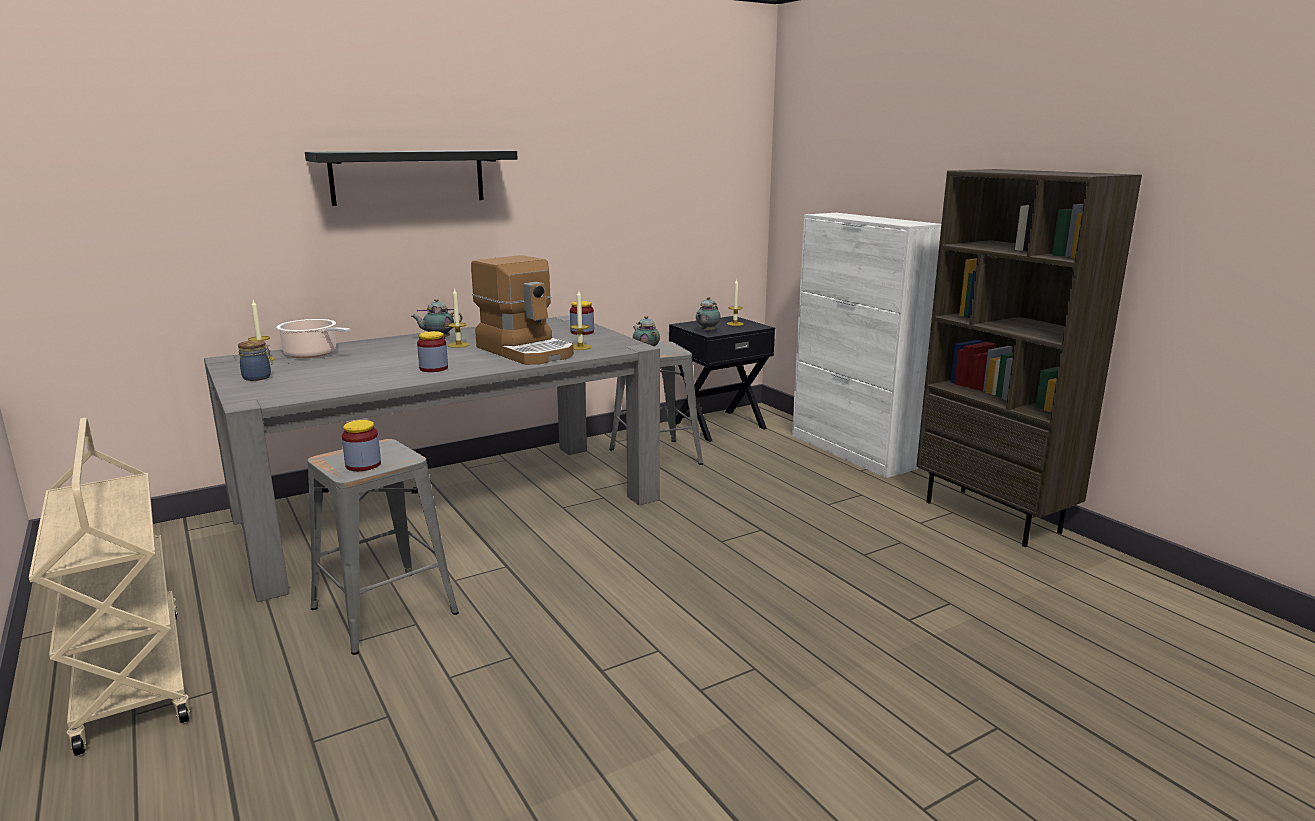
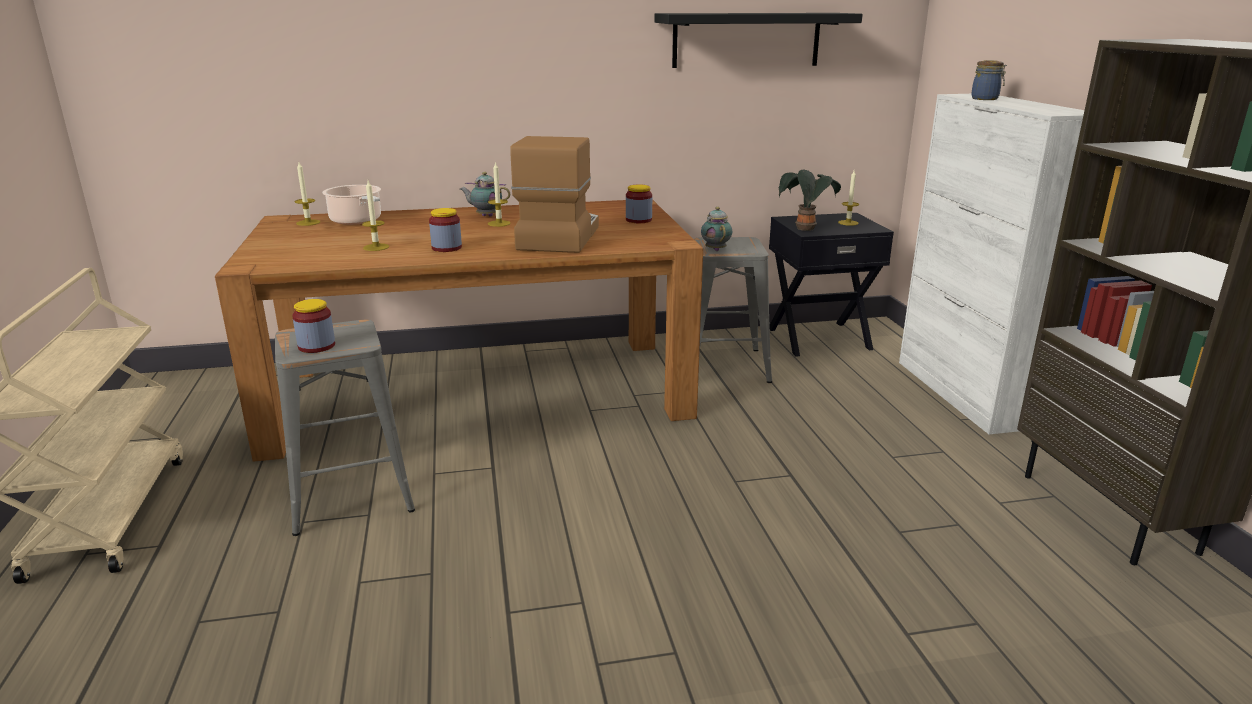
camera: 20 degrees right, 5 degrees up
grey dining table [204,315,660,602] -> brown dining table [215,199,703,462]
jar [238,340,273,381] -> jar moved to [971,60,1007,100]
black shelf [305,150,518,206] -> black shelf moved to [654,13,863,68]
coffee machine [471,255,574,365] -> coffee machine turned 150 degrees counterclockwise [510,136,599,253]
candle [571,291,591,350] -> candle moved to [362,181,389,251]
teapot [696,297,721,332] -> potted plant [779,170,841,231]

